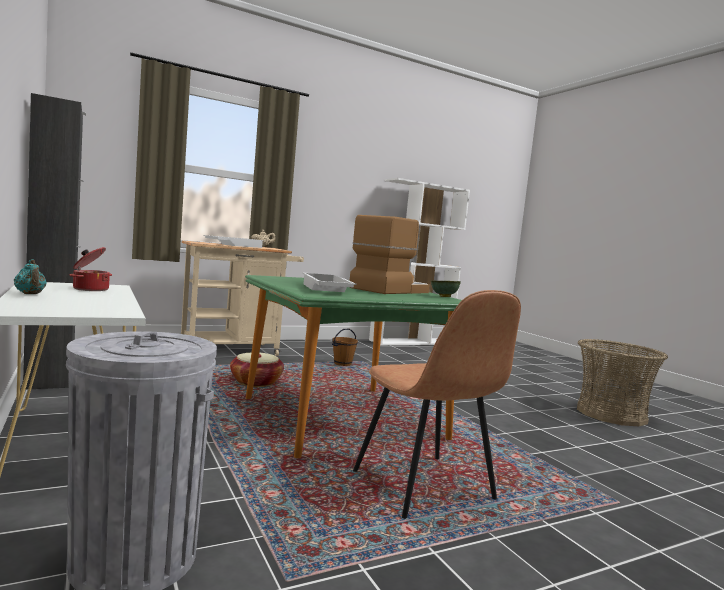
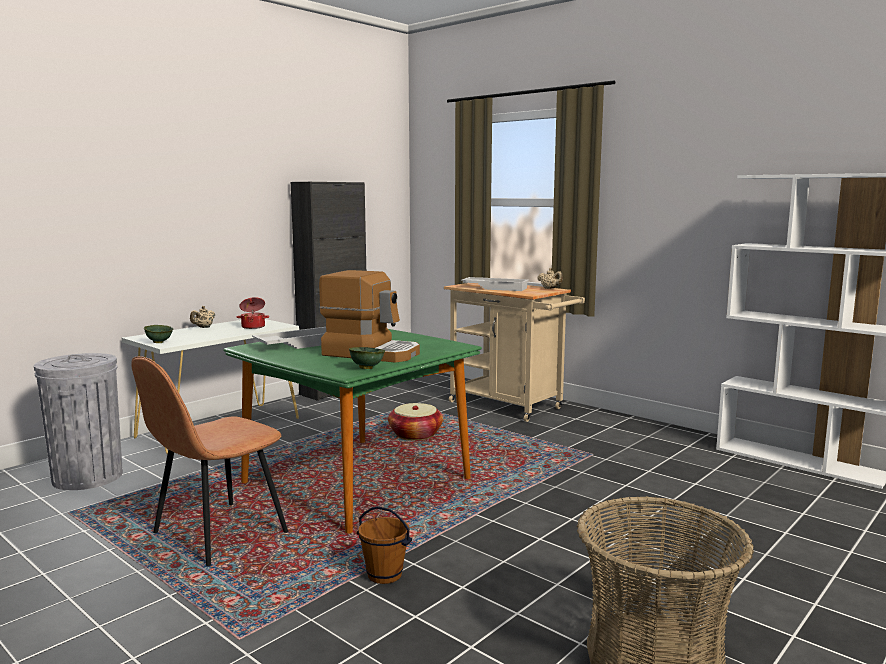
camera: 70 degrees right, 5 degrees up
turquoise teapot [13,259,47,294] -> beige teapot [190,306,215,328]
brown bucket [332,328,358,366] -> brown bucket moved to [357,506,412,584]
none -> green bowl [144,325,173,343]

